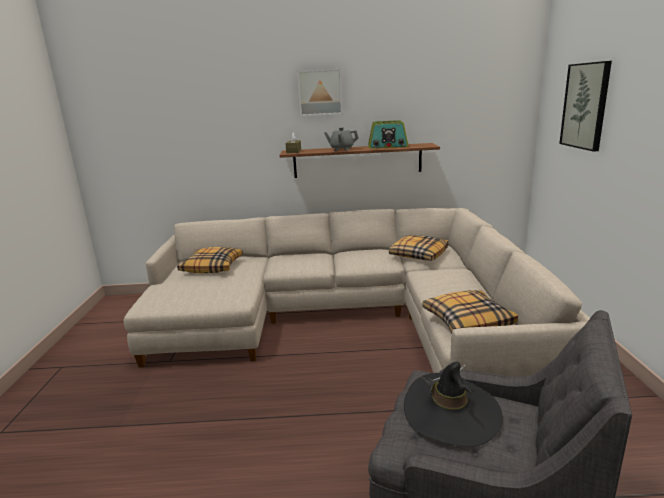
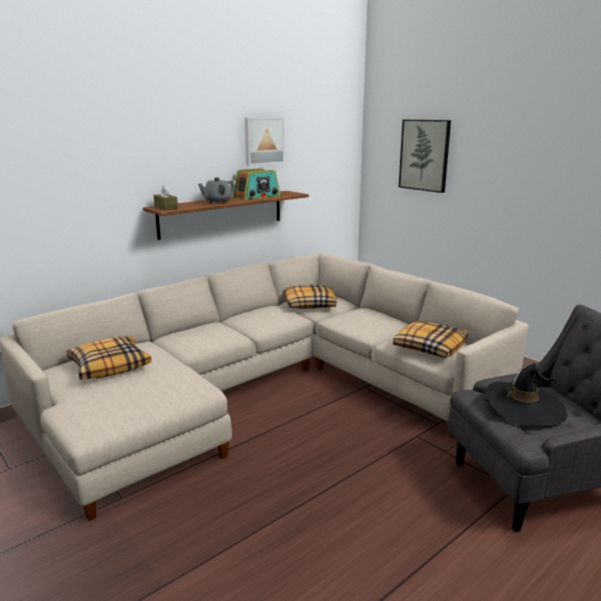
camera: 40 degrees left, 0 degrees up
picture [297,69,343,116] -> picture moved to [245,117,285,166]

